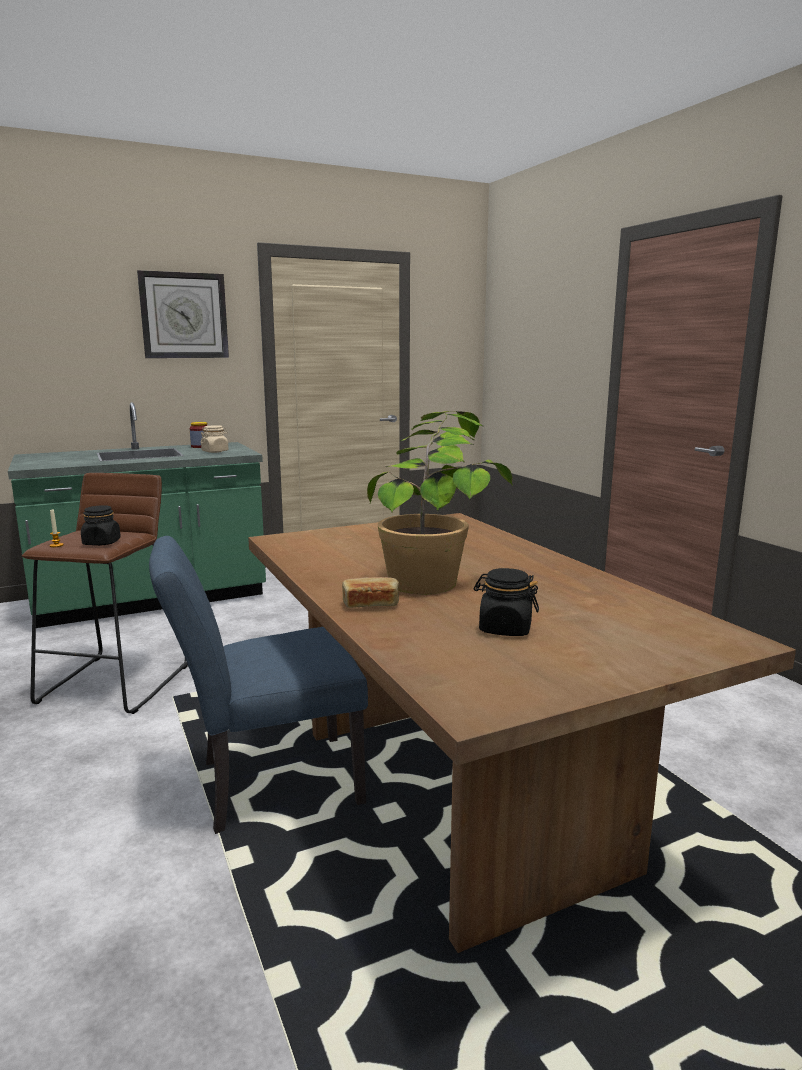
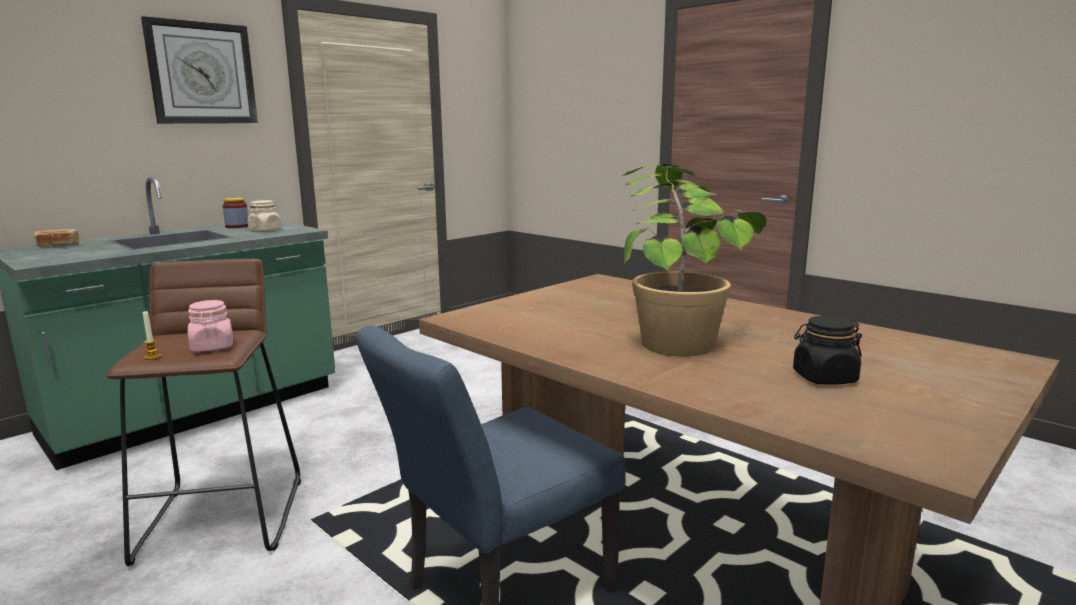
camera: 20 degrees left, 0 degrees up
black jar [81,505,121,546] -> pink jar [188,300,233,352]
bread [342,577,399,608] -> bread moved to [34,229,79,247]

